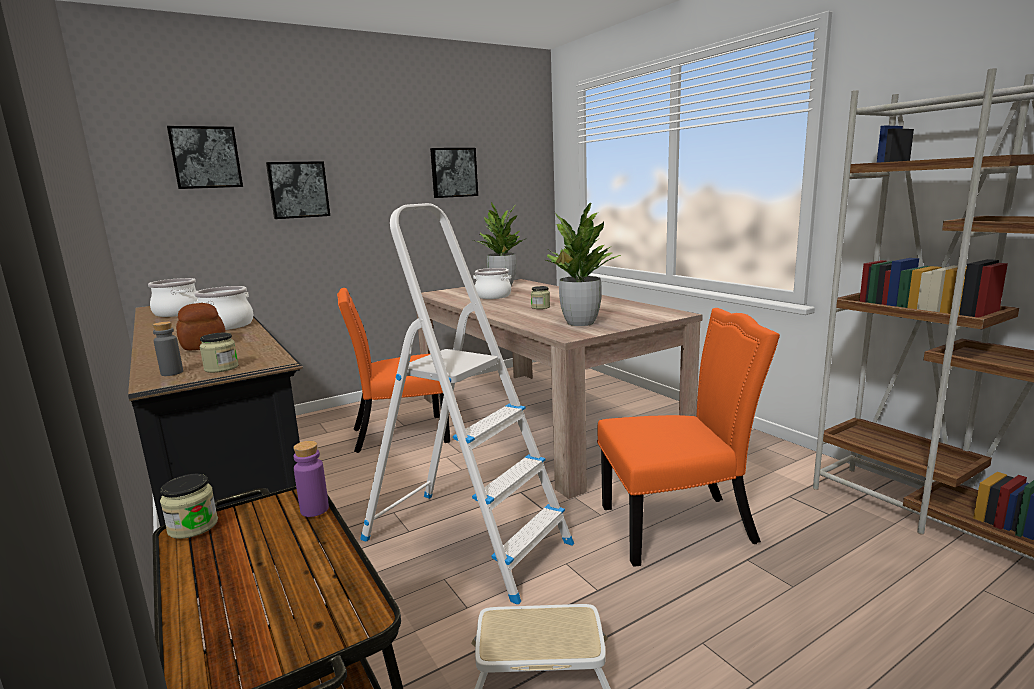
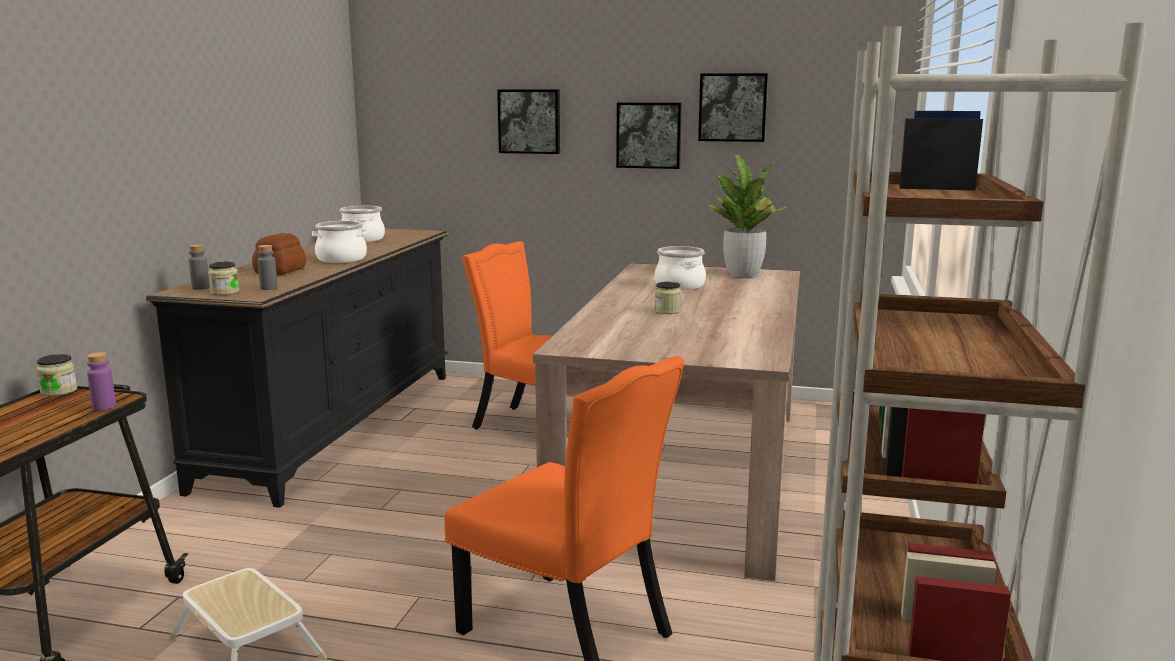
camera: 45 degrees right, 0 degrees up
picture [167,126,243,189] -> picture moved to [616,102,682,169]
white step ladder [360,203,574,604] -> none
potted plant [546,203,621,326] -> none
none -> grey bottle [257,245,278,290]

